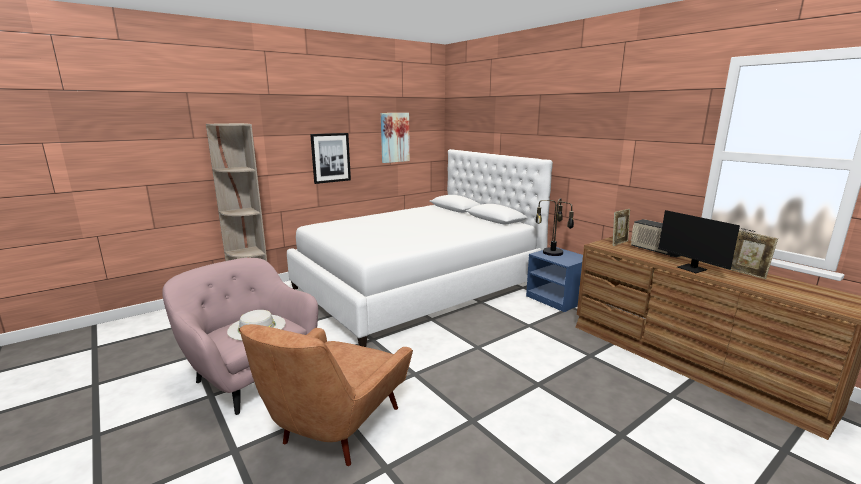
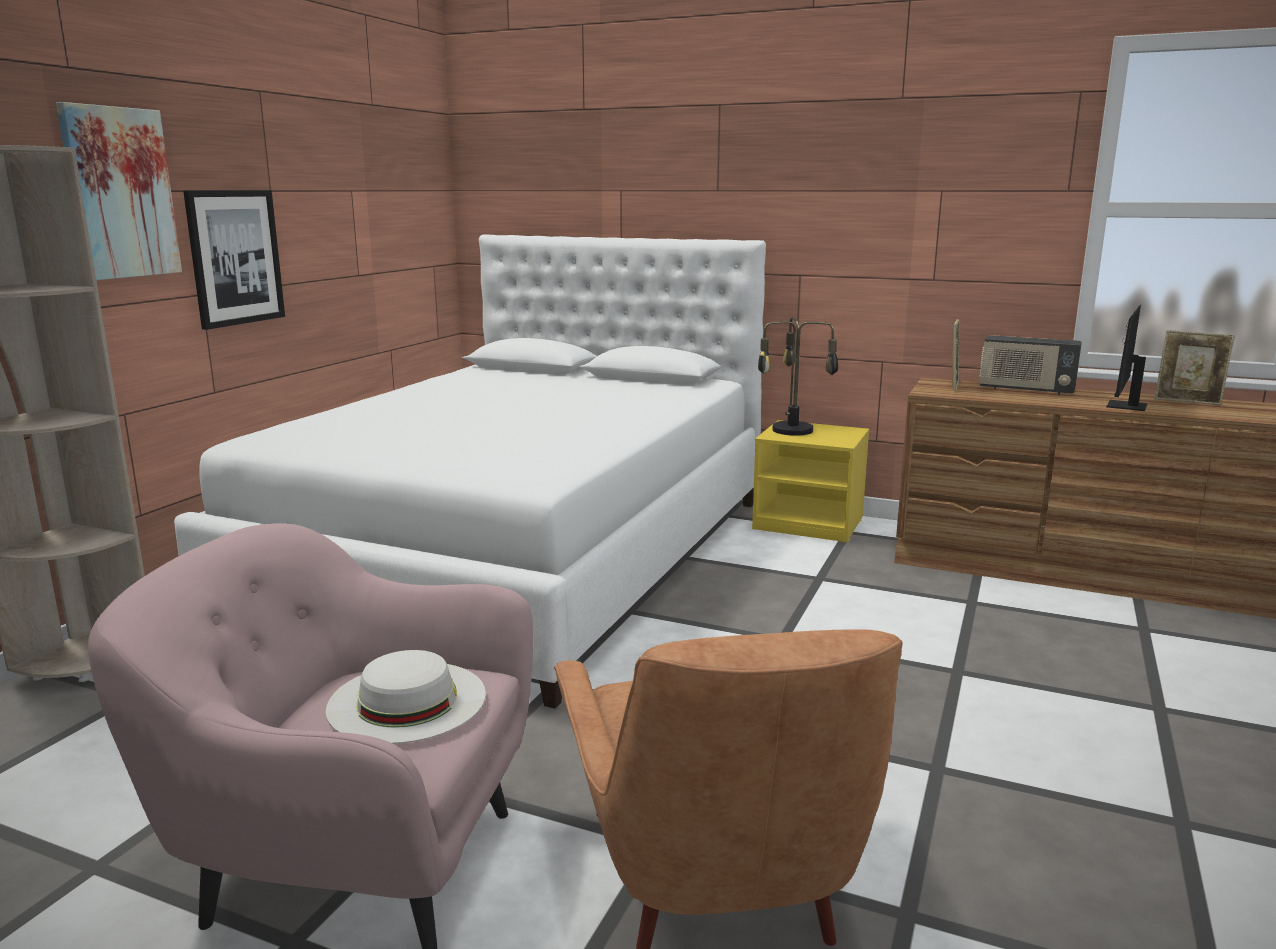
camera: 30 degrees left, 0 degrees up
picture [381,113,410,163] -> picture moved to [56,102,182,280]
blue nightstand [526,247,583,312] -> yellow nightstand [752,420,869,542]
monitor [658,210,766,273] -> monitor turned 90 degrees clockwise [1106,305,1147,411]

